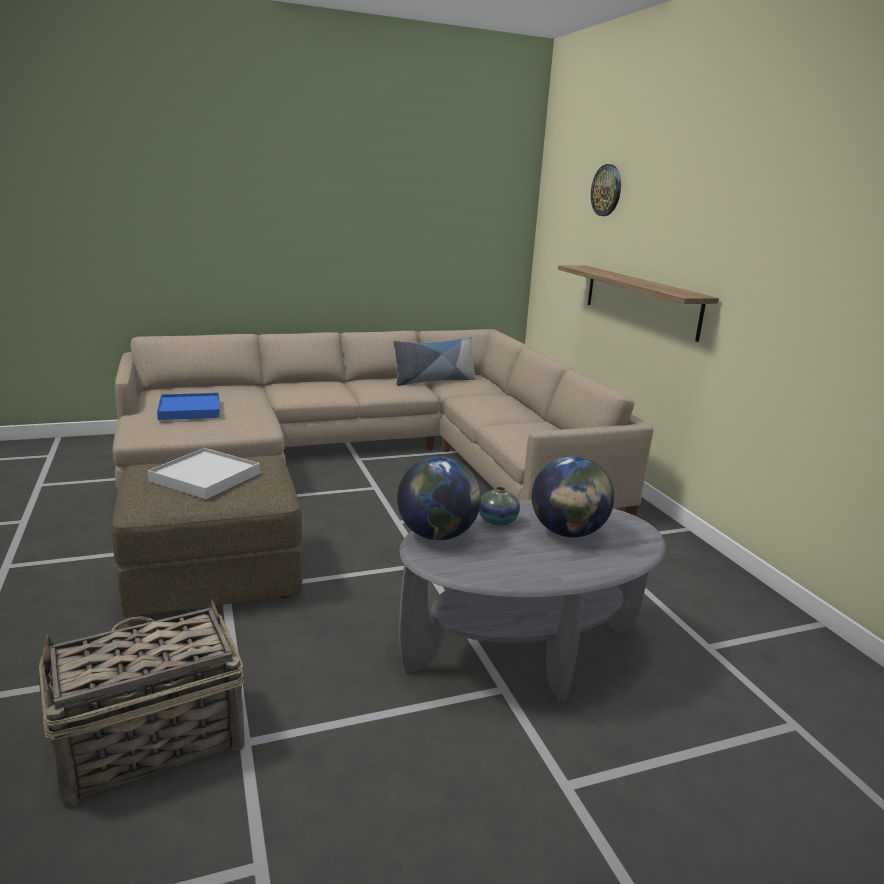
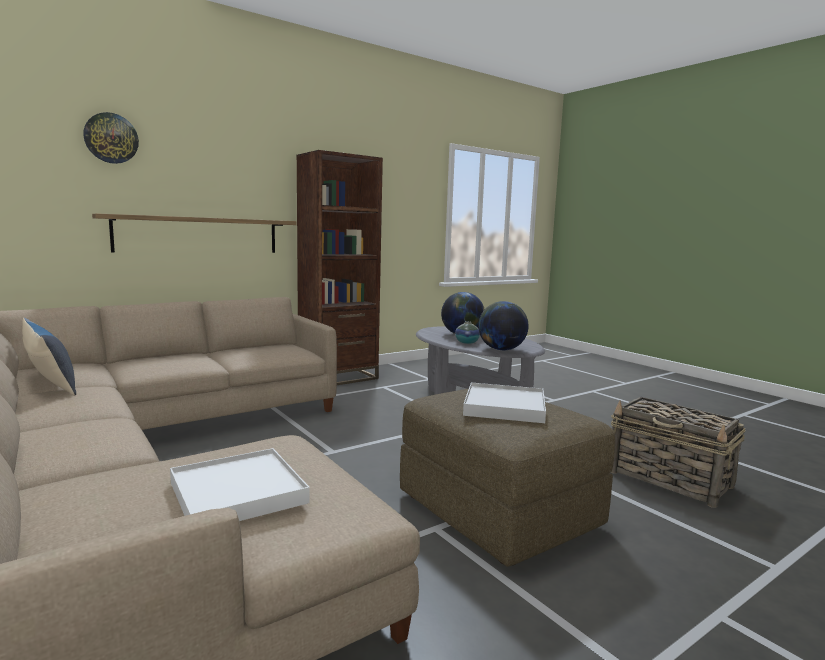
camera: 105 degrees left, 10 degrees down
blue tray [157,393,220,420] -> white tray [170,448,310,521]
none -> brown bookcase [296,150,383,385]

